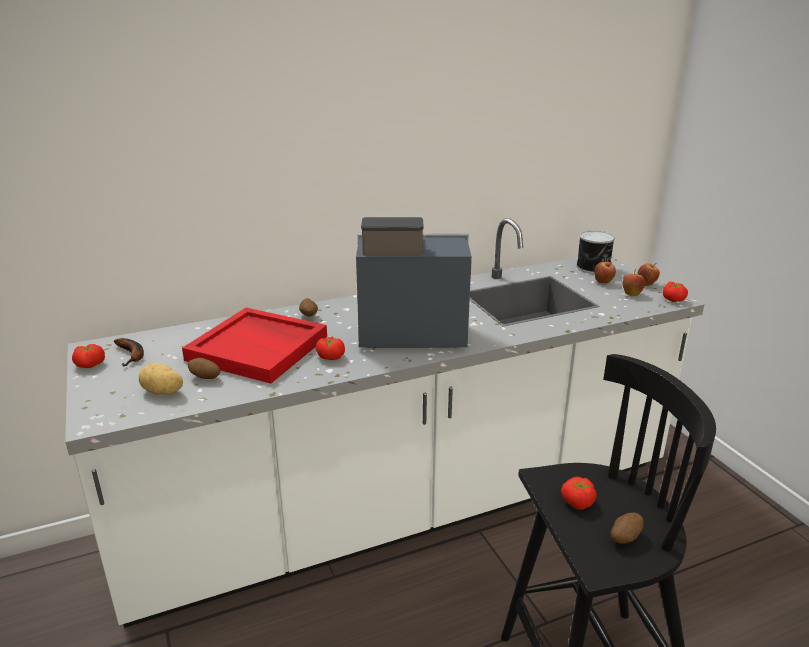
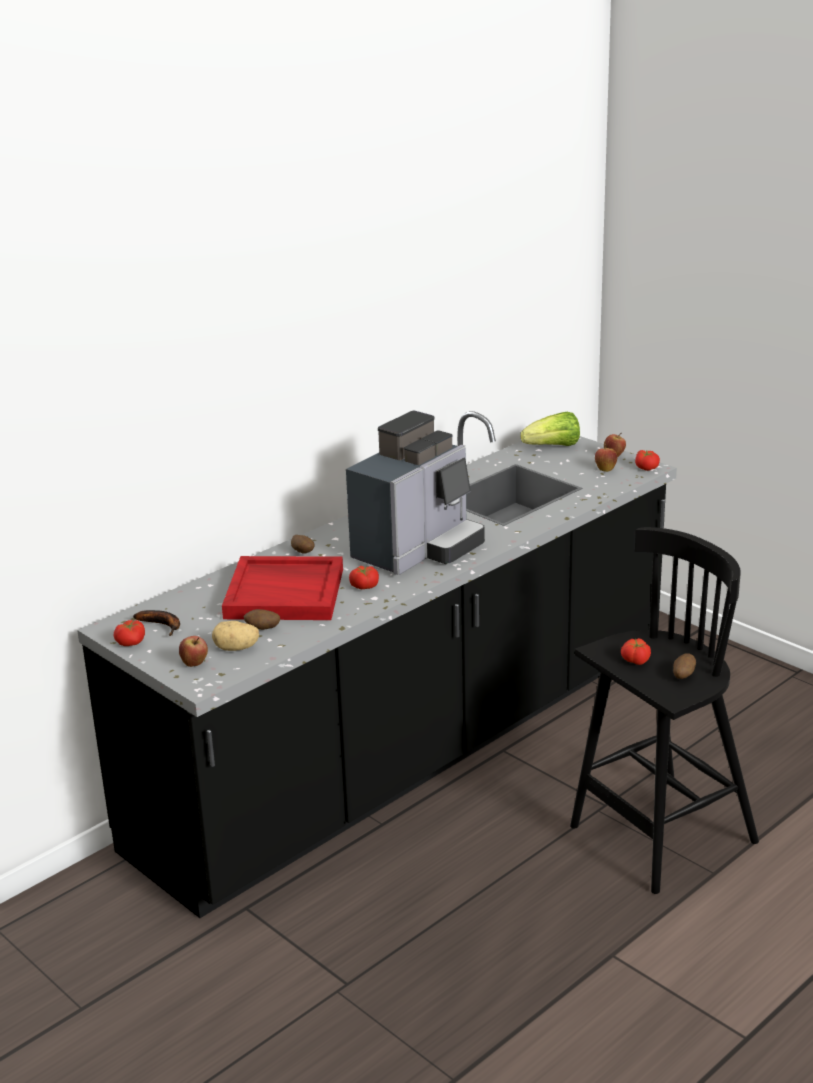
camera: 20 degrees left, 0 degrees up
white counter [65,218,704,628] -> black counter [77,411,677,918]
coffee machine [356,217,472,348] -> coffee machine turned 150 degrees clockwise [346,411,485,575]
can [576,231,615,274] -> lettuce [520,412,580,446]
apple [594,262,616,284] -> apple moved to [179,636,208,667]

